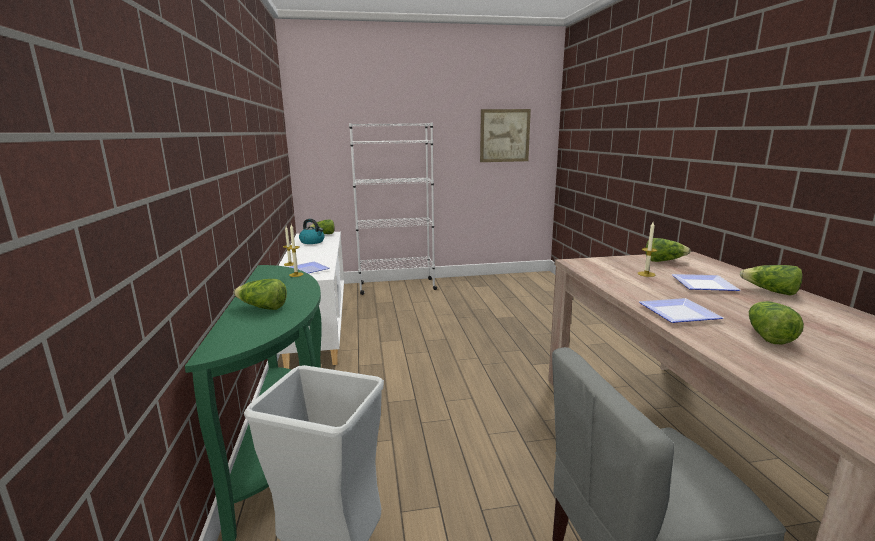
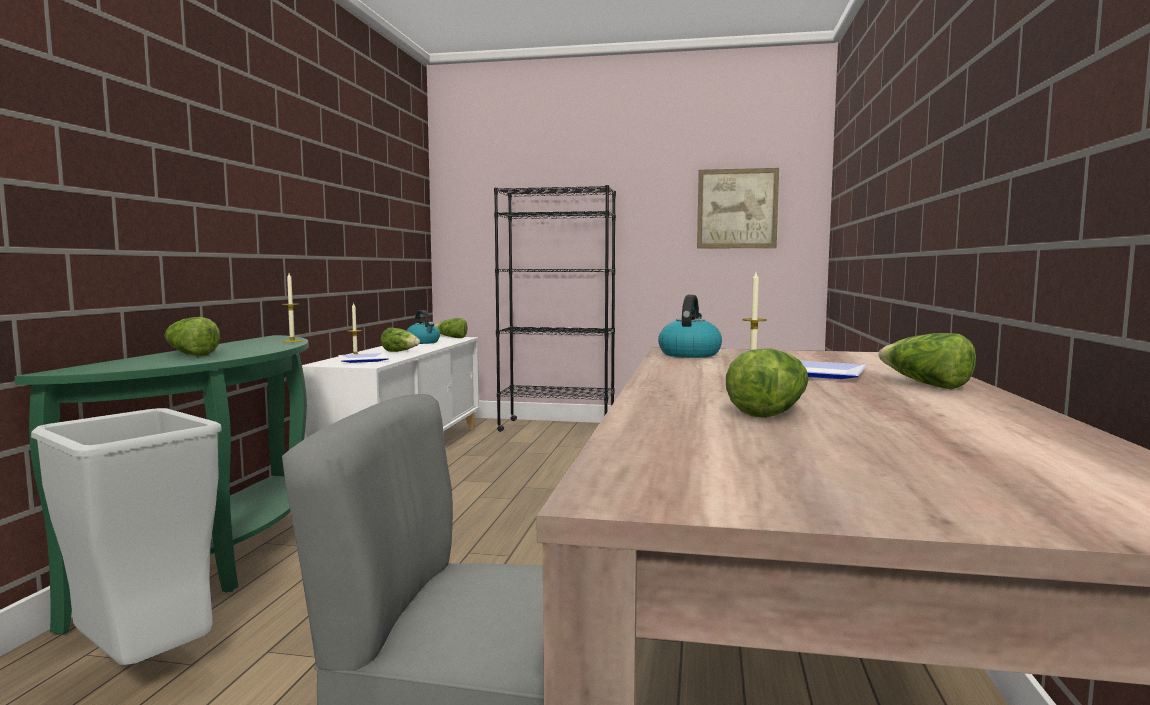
camera: 20 degrees right, 10 degrees down
white bookcase [349,122,437,295] -> black bookcase [494,185,616,432]
plate [639,298,723,323] -> none
lettuce [645,238,691,262] -> lettuce moved to [381,328,420,352]
none -> kettle [658,295,722,358]

